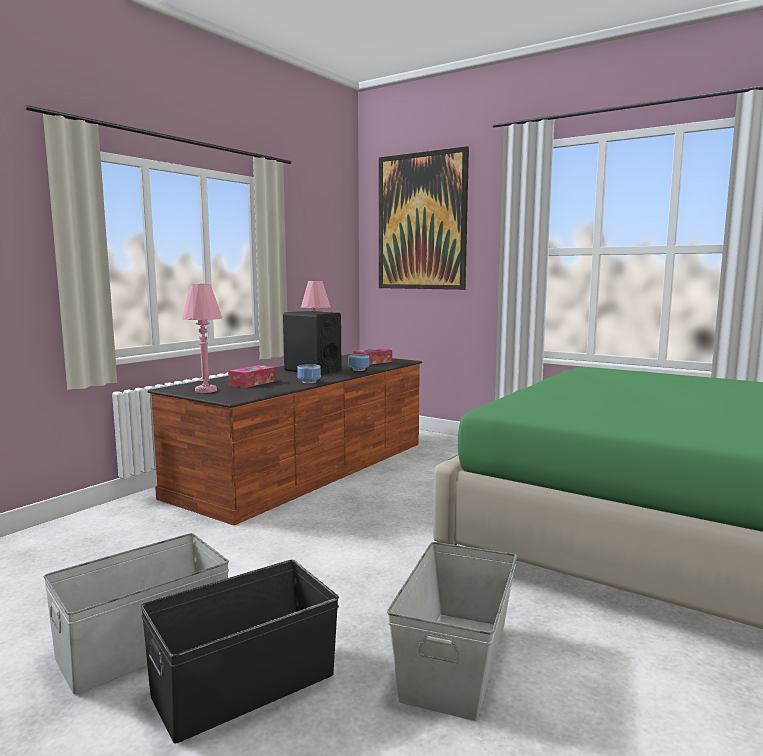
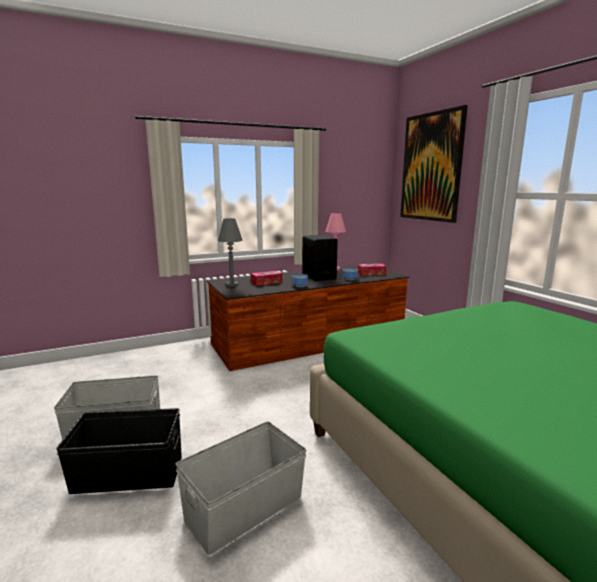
camera: 30 degrees right, 5 degrees up
pink table lamp [182,284,223,393] -> grey table lamp [218,218,242,287]

